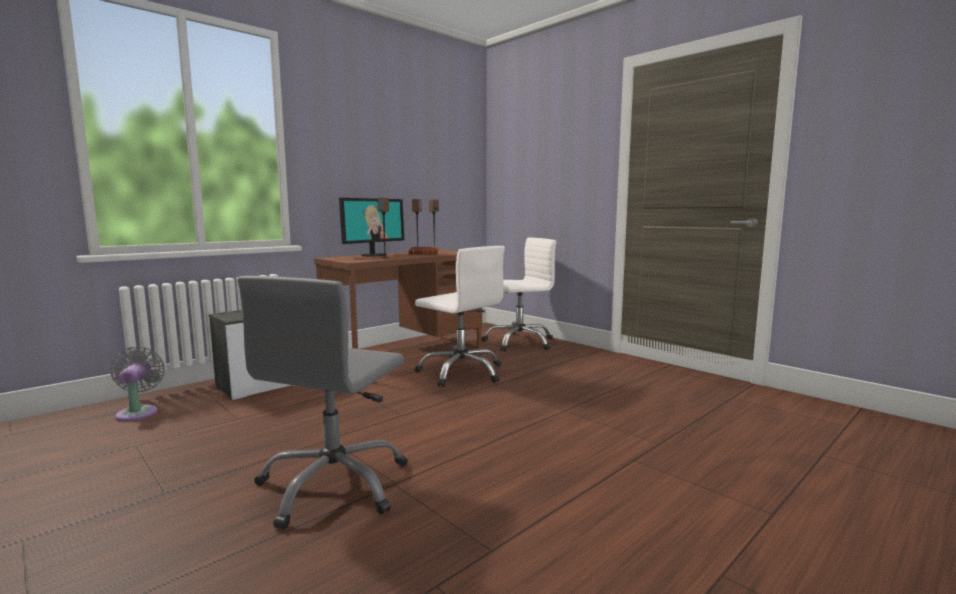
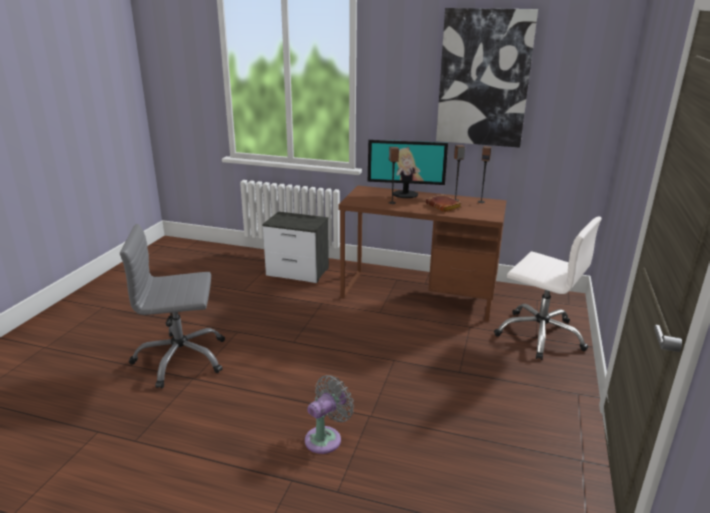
camera: 60 degrees right, 15 degrees up
grey fan [110,347,165,421] -> grey fan moved to [305,375,354,454]
white office chair [415,246,505,387] -> none
none -> picture [436,8,538,148]

